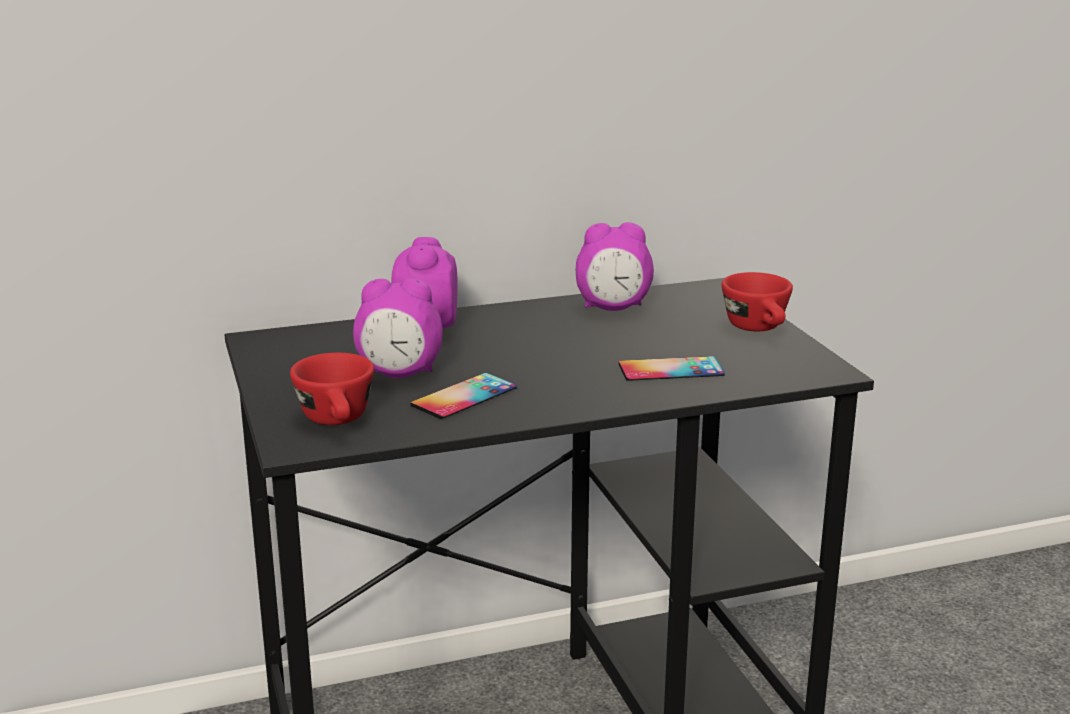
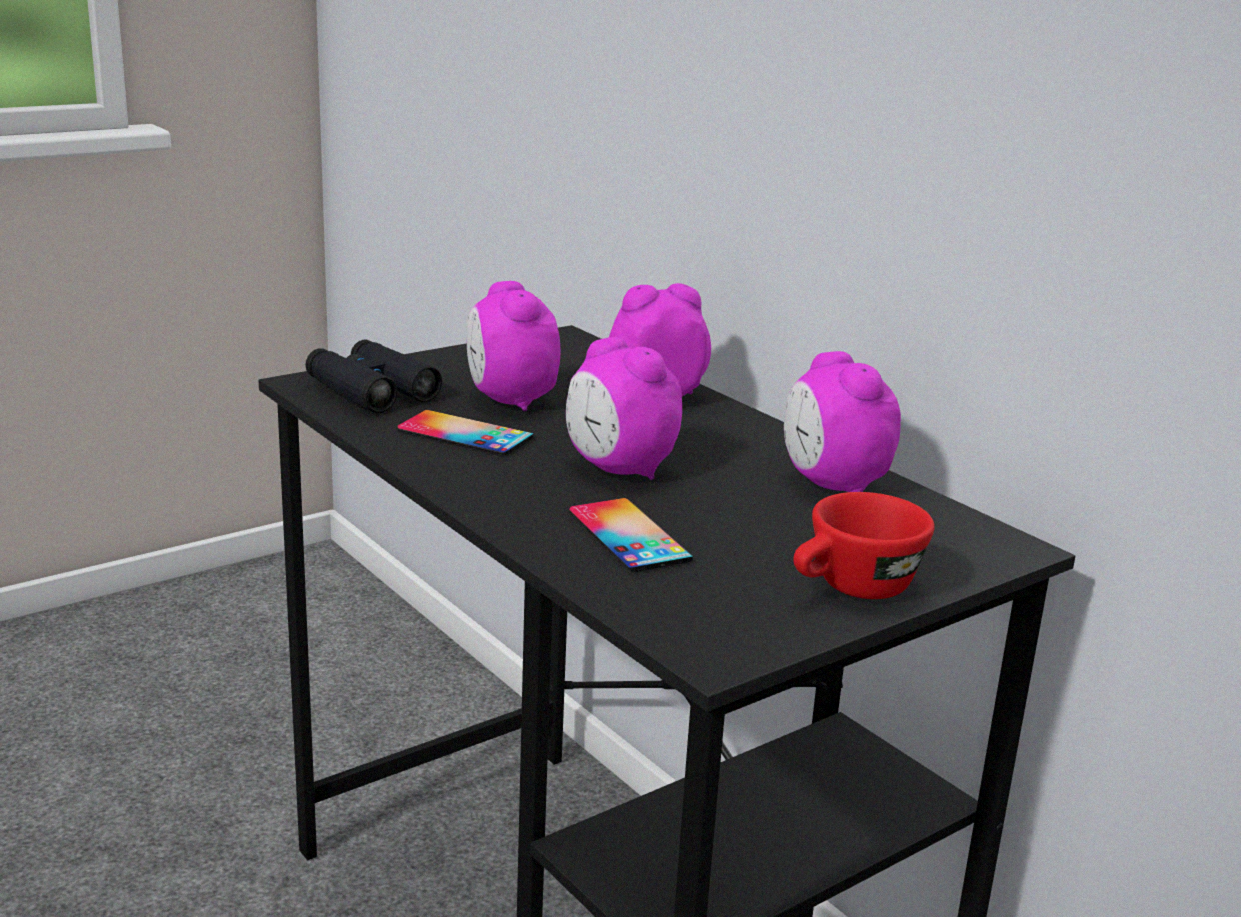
camera: 70 degrees right, 0 degrees up
red cup [290,353,374,425] -> black binoculars [305,340,442,413]
none -> alarm clock [566,337,682,480]

